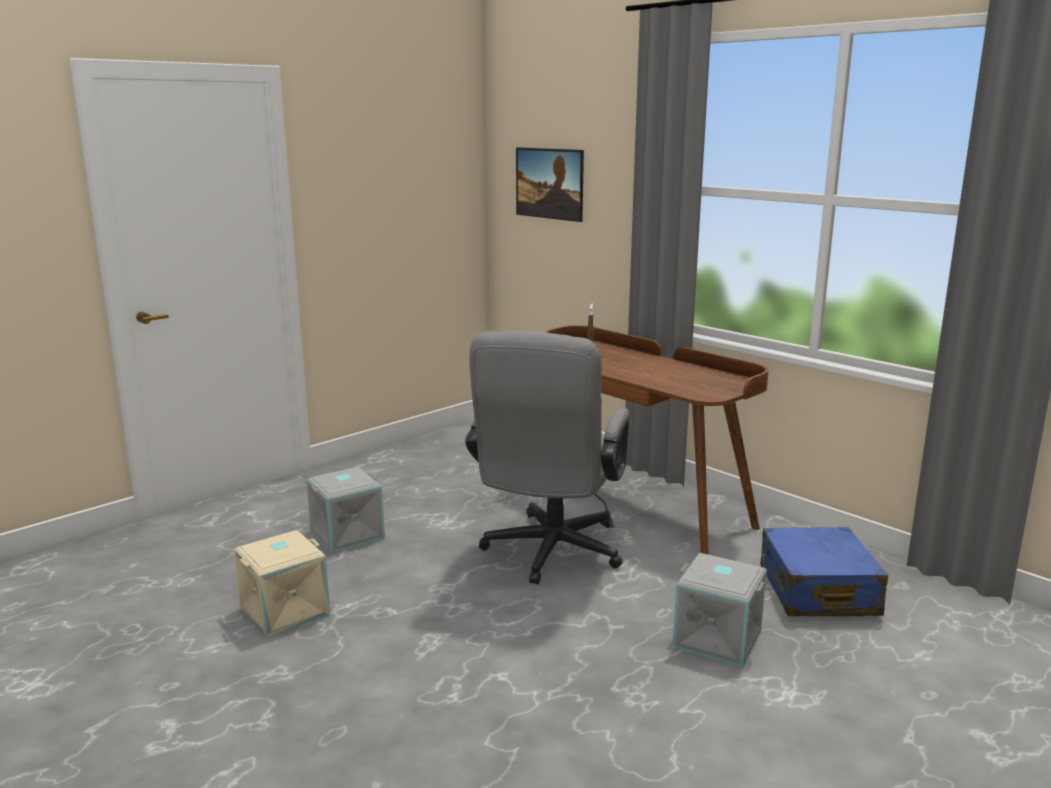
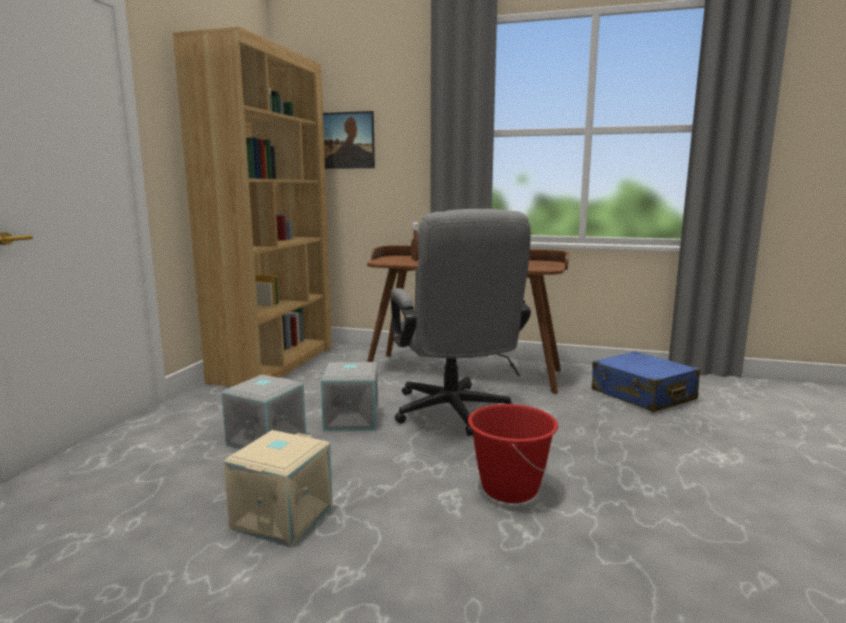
camera: 30 degrees left, 5 degrees down
grey storage box [673,553,767,667] -> grey storage box moved to [320,362,380,431]
none -> brown bookcase [173,27,332,387]
none -> red bucket [468,404,558,503]

